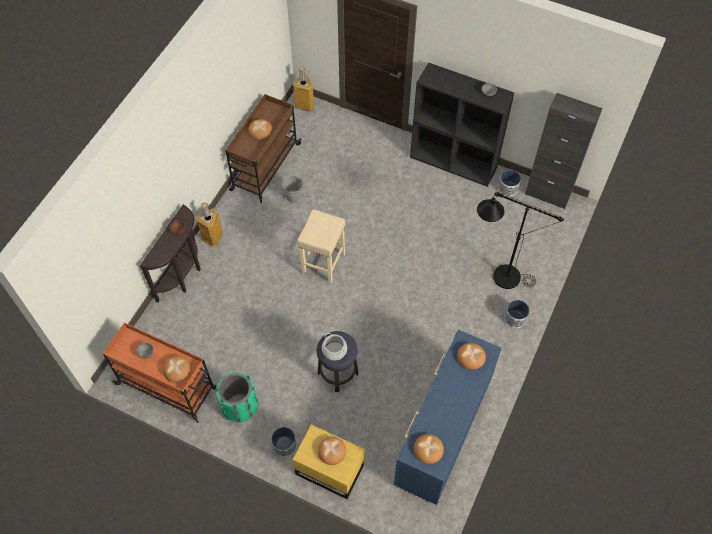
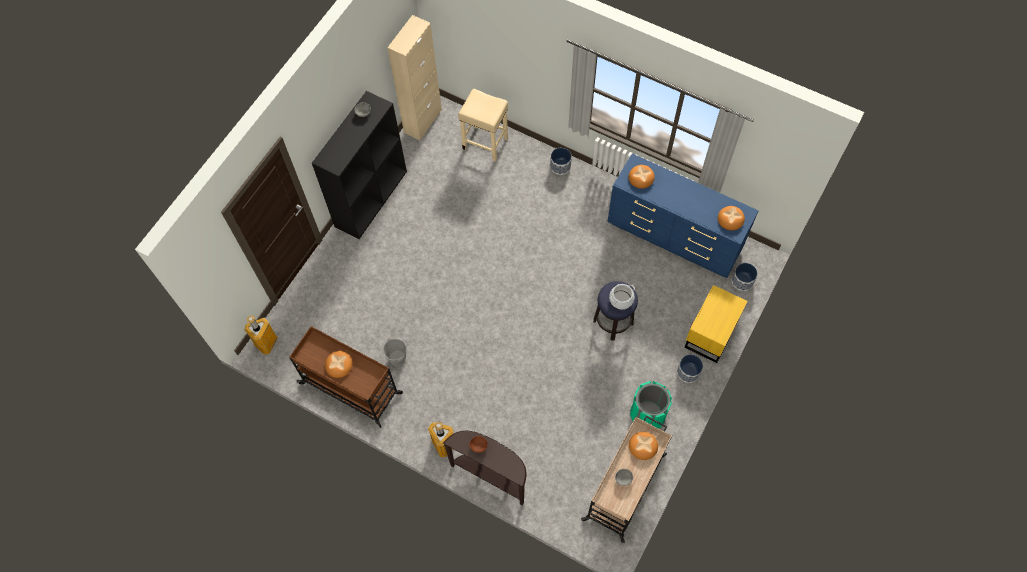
camera: 85 degrees left, 5 degrees up
orange cart [103,323,217,423] -> beige cart [581,415,672,543]
beige stool [297,209,345,284] -> beige stool moved to [458,89,508,161]
bread [318,436,346,465] -> none
black floor lamp [477,192,564,289] -> none
planter [498,170,521,197] -> planter moved to [732,263,757,291]
black cabinet [525,93,602,209] -> beige cabinet [387,15,442,140]

